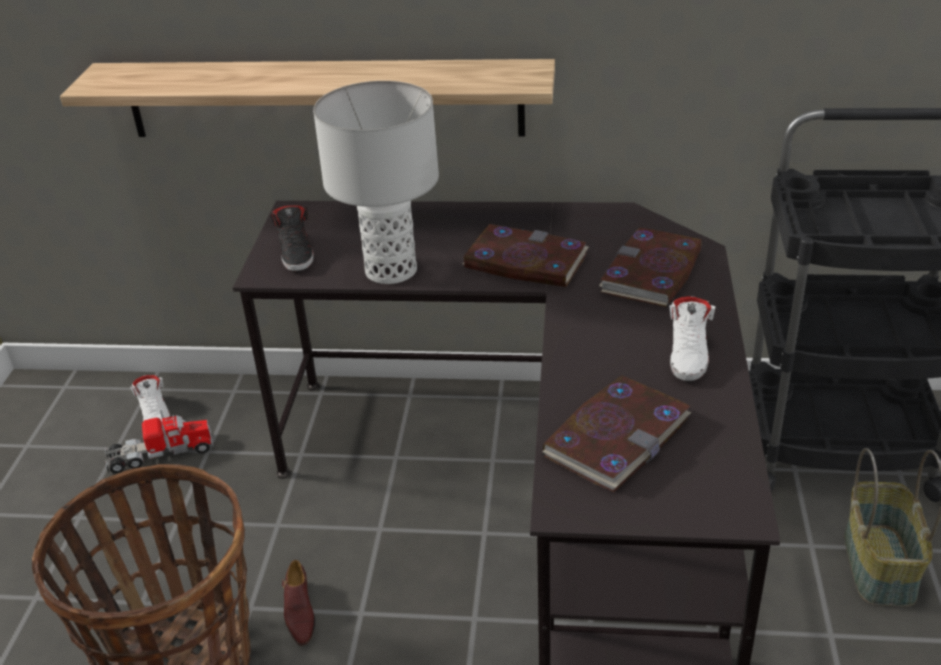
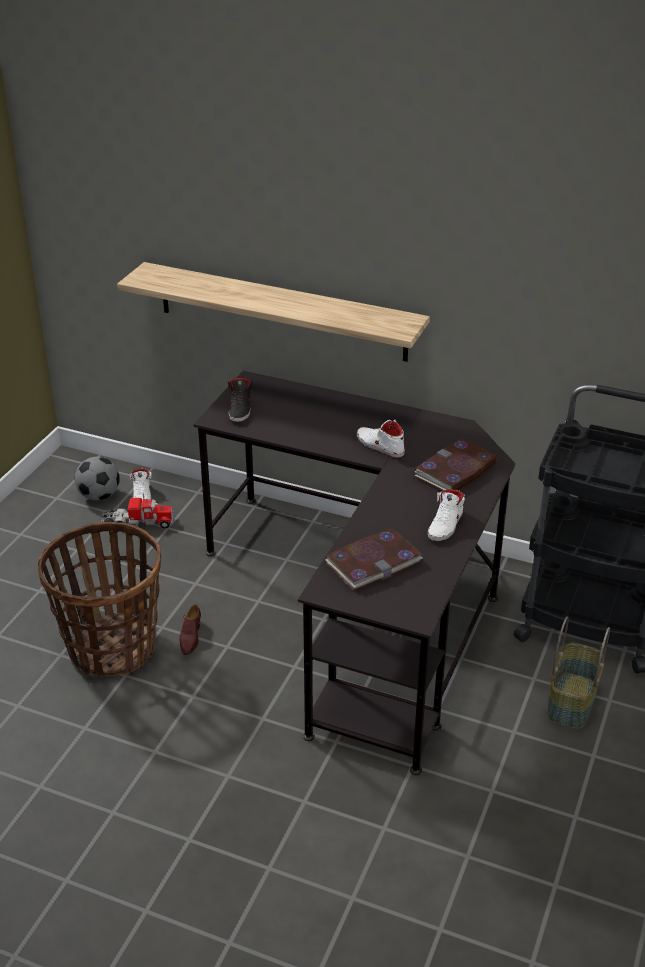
camera: 15 degrees right, 0 degrees up
white table lamp [313,81,439,284] -> none
book [463,224,589,287] -> white shoe [357,419,405,458]
none -> football [75,457,120,500]

